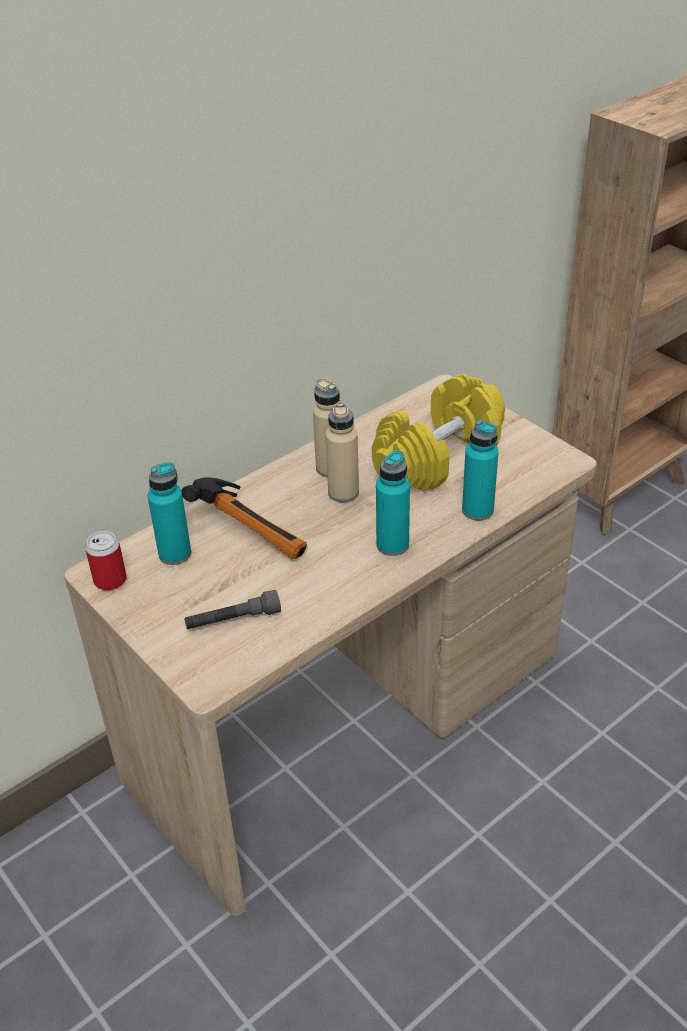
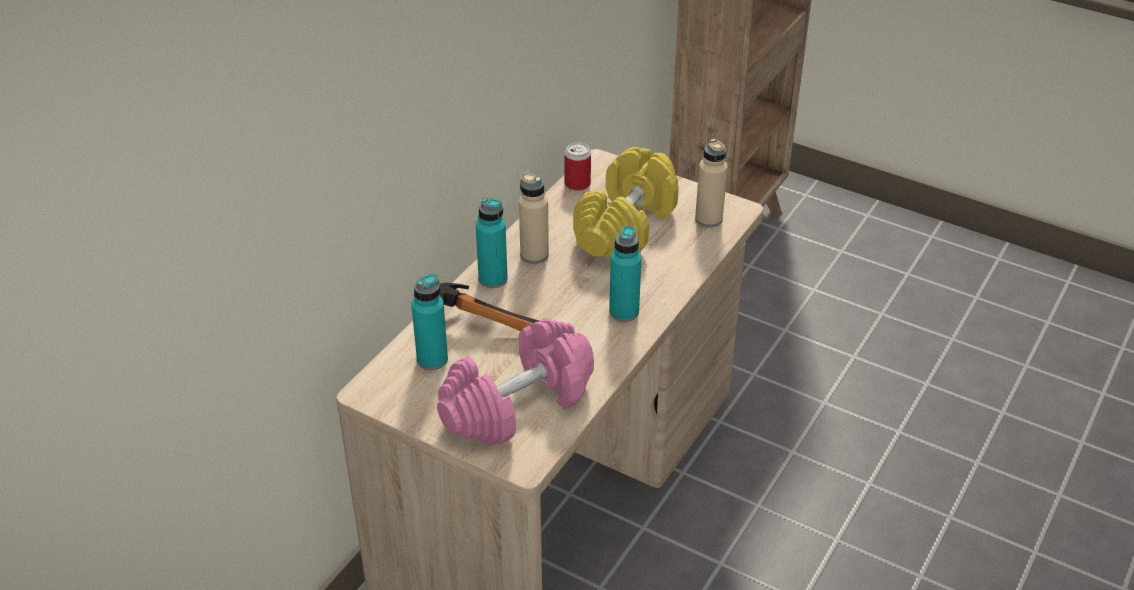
camera: 20 degrees left, 0 degrees up
can [85,531,127,590] -> can moved to [565,142,591,191]
grey flashlight [184,590,281,629] -> pink dumbbell [437,318,594,446]
beige bottle [325,403,359,503] -> beige bottle moved to [695,139,728,227]
turquoise bottle [462,420,499,521] -> turquoise bottle moved to [476,197,508,288]

